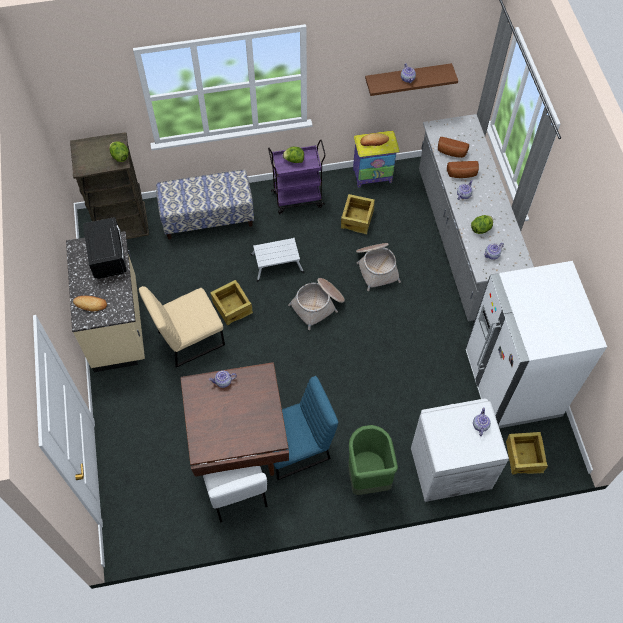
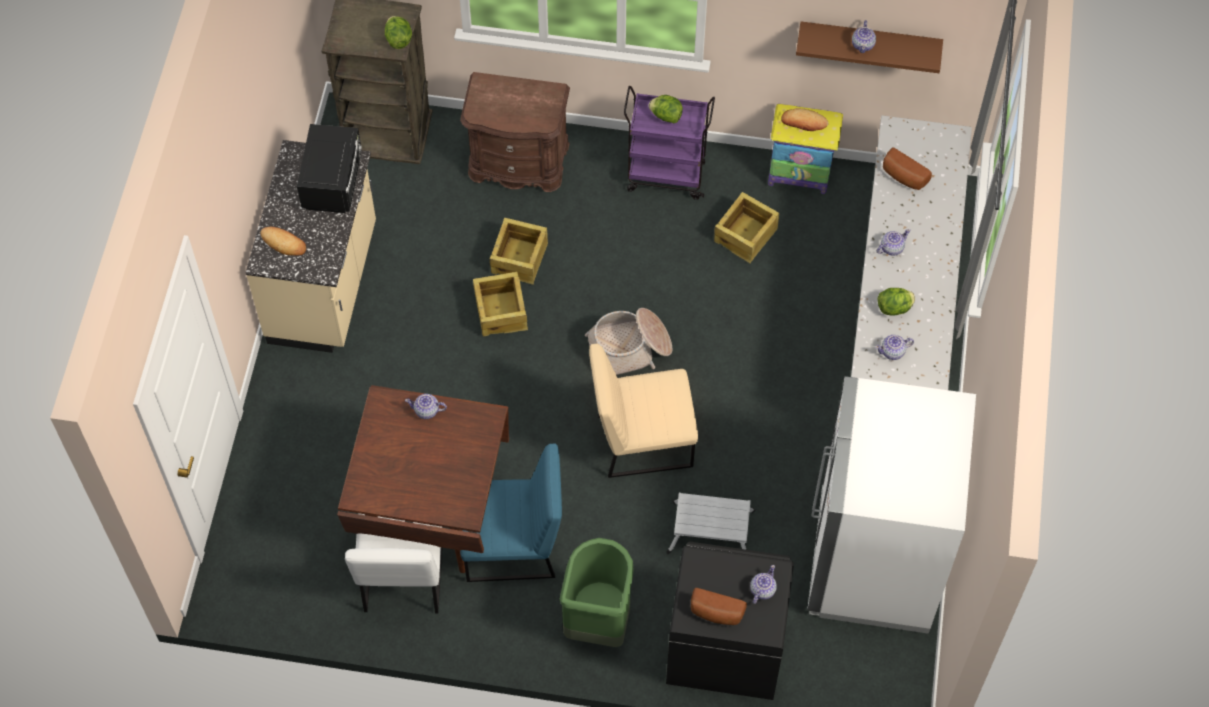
camera: 20 degrees right, 0 degrees up
beige chair [139,286,225,367] -> beige chair moved to [589,344,698,478]
bench [156,170,254,240] -> brown nightstand [460,72,570,192]
white step ladder [250,238,305,282] -> white step ladder moved to [666,493,755,554]
basket [356,243,401,291] -> none
white washing machine [411,398,509,502] -> black washing machine [666,542,794,700]
bread [447,161,479,178] -> bread moved to [691,588,747,625]
crate [506,432,548,474] -> crate moved to [490,218,548,285]

